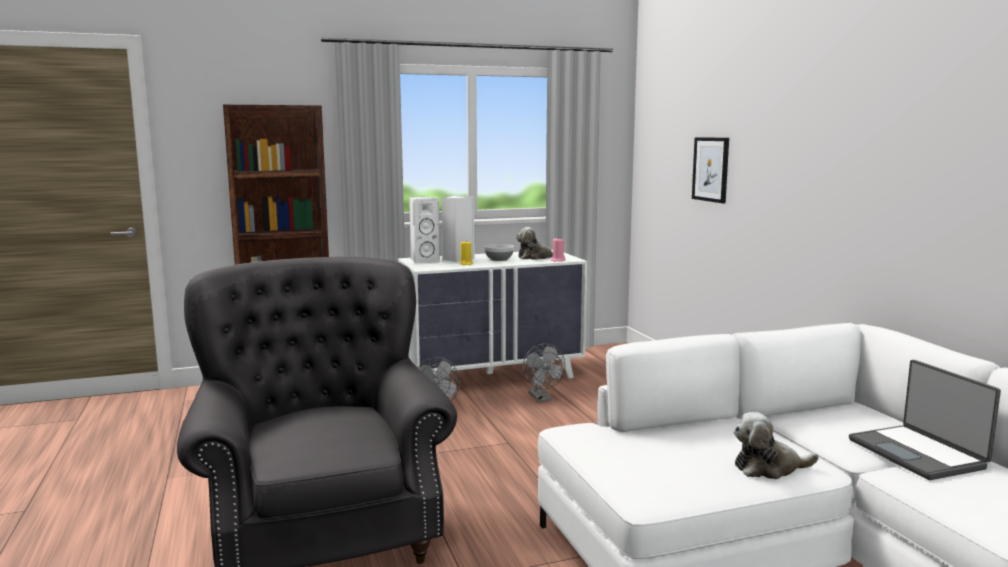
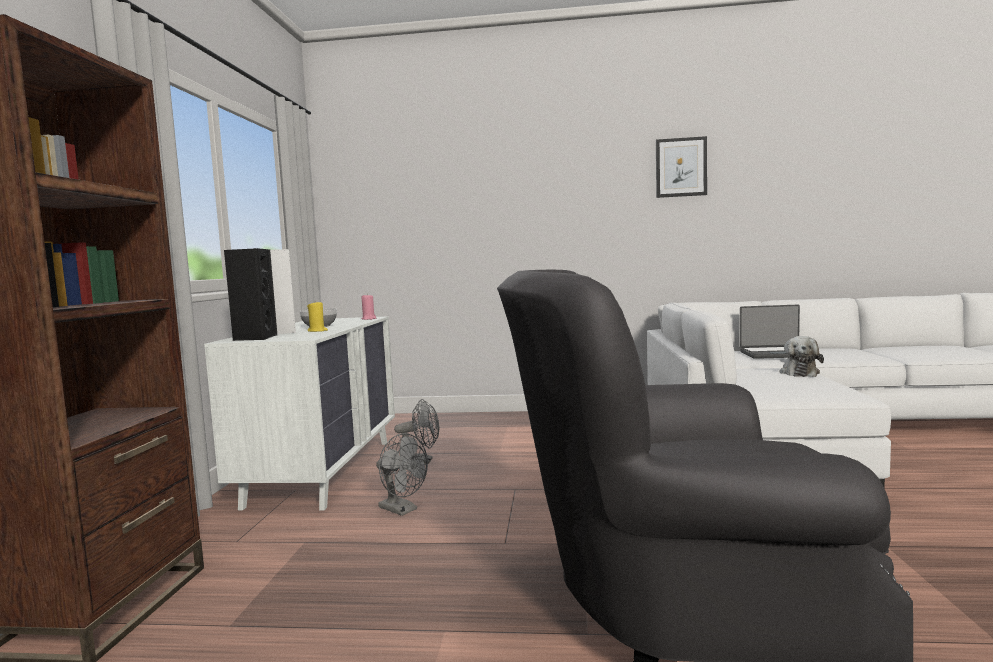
camera: 65 degrees left, 5 degrees down
white speaker [409,196,440,264] -> black speaker [224,248,277,341]
plush toy [516,227,553,260] -> none
picture [692,137,729,203] -> picture moved to [656,136,707,198]

